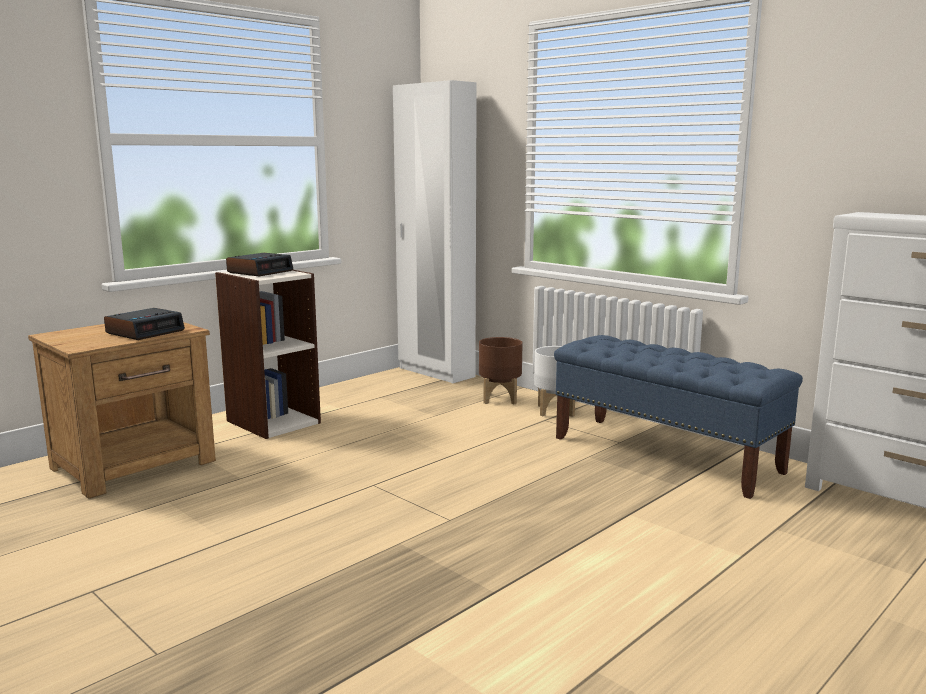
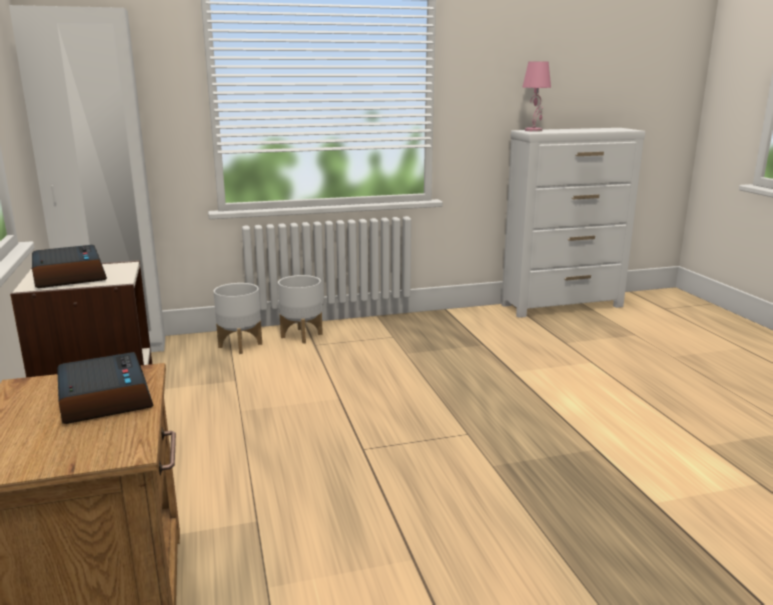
camera: 60 degrees left, 5 degrees up
brown planter [479,337,523,404] -> white planter [214,283,262,354]
blue bench [554,335,803,499] -> none
none -> pink table lamp [522,61,551,132]

